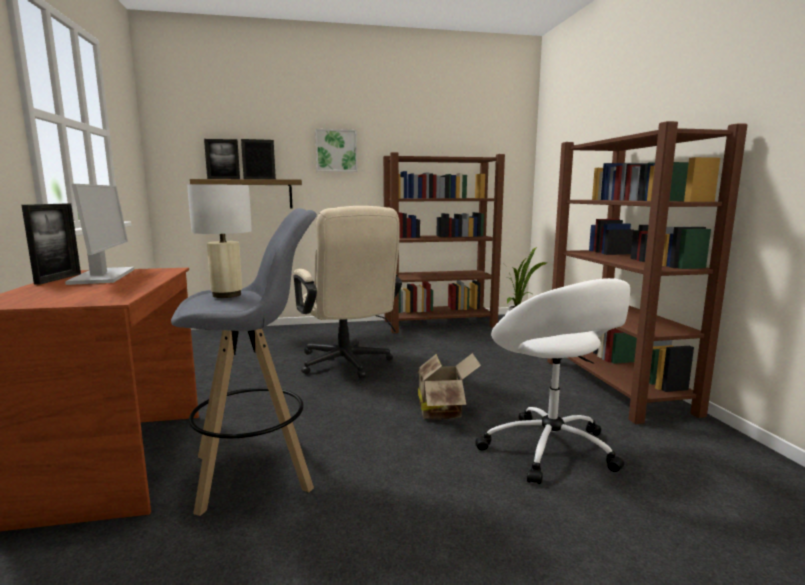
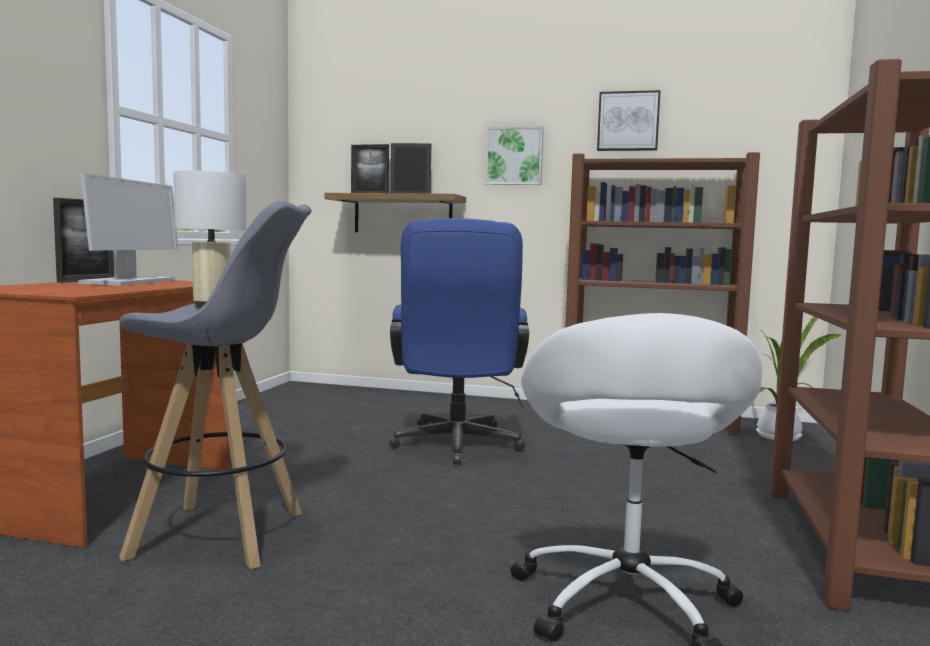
camera: 25 degrees right, 5 degrees down
beige office chair [293,206,402,379] -> blue office chair [389,218,529,465]
cardboard box [417,353,481,420] -> none
none -> picture [597,90,661,151]

